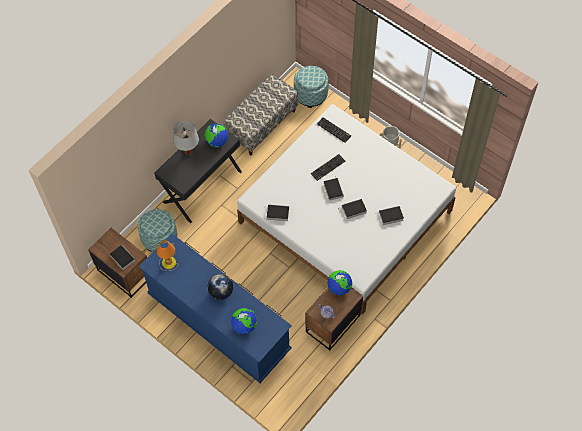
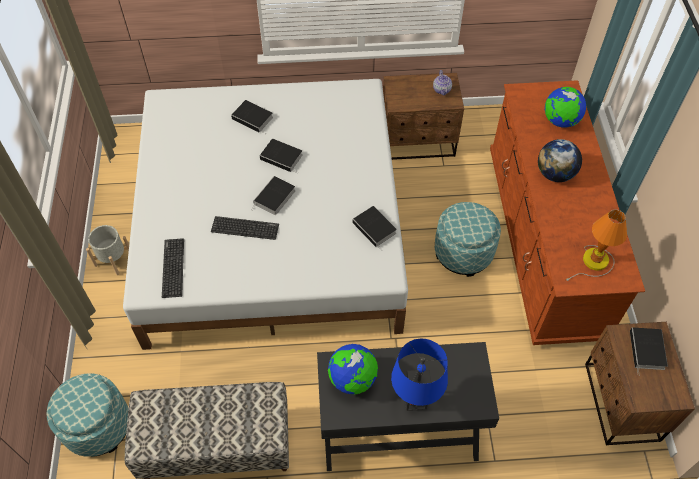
camera: 135 degrees left, 5 degrees down
ottoman [138,209,177,252] -> ottoman moved to [435,202,501,277]
blue dresser [139,233,292,383] -> brown dresser [490,80,645,345]
grey table lamp [173,120,199,159] -> blue table lamp [391,338,448,411]
globe [327,270,352,295] -> none

